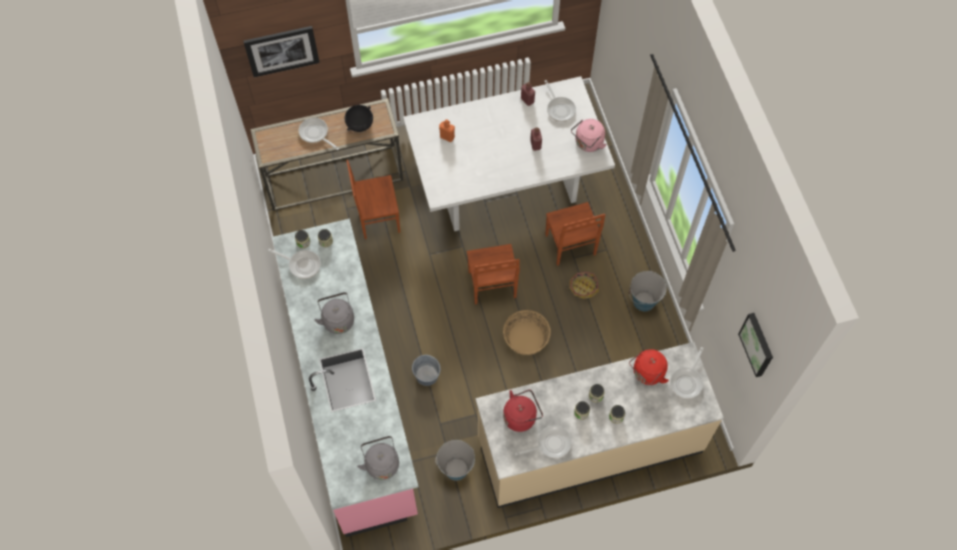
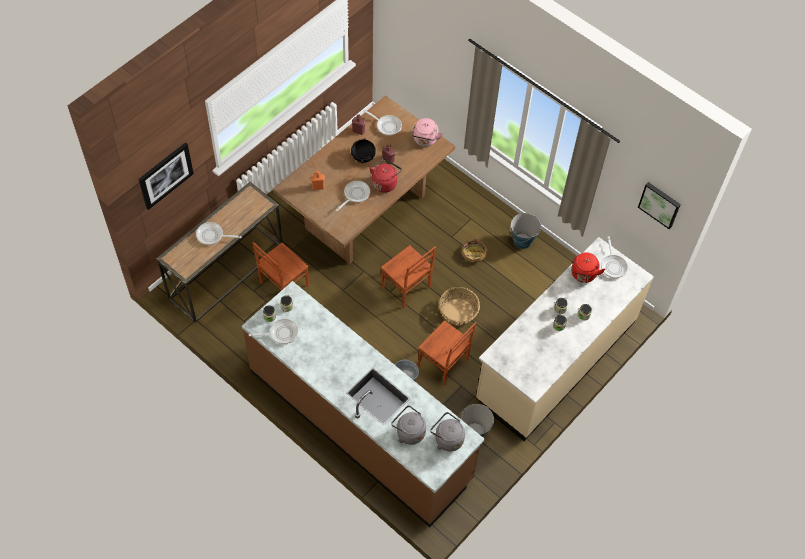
camera: 35 degrees left, 5 degrees down
pink counter [272,218,418,537] -> brown counter [242,281,485,527]
grey kettle [314,292,354,334] -> grey kettle moved to [391,405,426,445]
black bowl [344,105,373,132] -> black bowl moved to [351,138,376,163]
white dining table [403,76,615,231] -> brown dining table [273,95,455,264]
red kettle [503,390,543,432] -> red kettle moved to [369,158,402,193]
frying pan [515,425,572,458] -> frying pan moved to [336,181,370,211]
brown chair [545,202,605,266] -> brown chair moved to [418,320,476,386]

